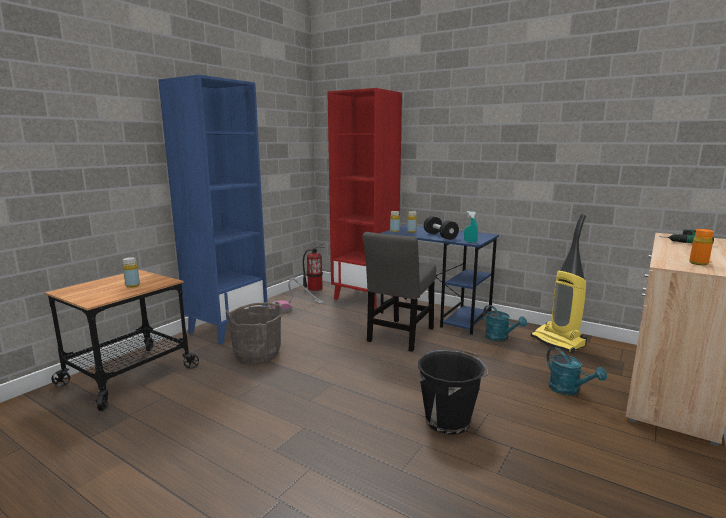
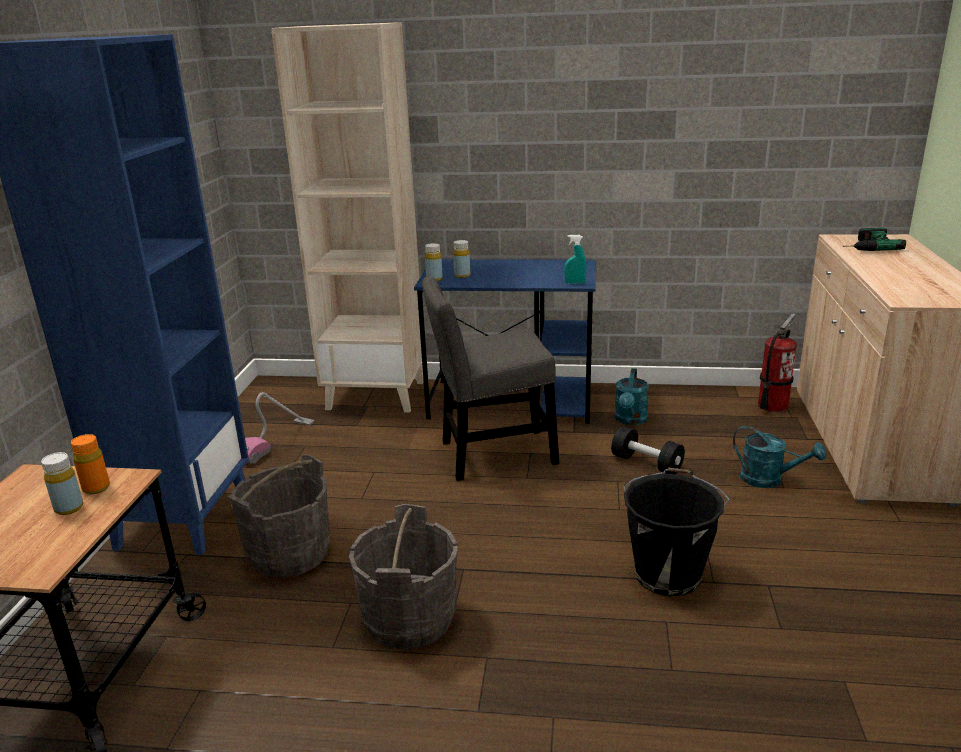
camera: 25 degrees left, 10 degrees up
fire extinguisher [303,243,325,291] -> fire extinguisher moved to [758,314,797,412]
red bookcase [328,88,402,309] -> beige bookcase [271,22,424,413]
grey chair [362,232,436,352] -> grey chair turned 75 degrees clockwise [422,276,559,481]
black dumbbell [424,216,459,240] -> black dumbbell moved to [611,426,685,474]
turquoise watering can [483,305,527,342] -> turquoise watering can turned 75 degrees clockwise [615,368,649,425]
vacuum cleaner [531,214,587,353] -> none
orange bottle [689,229,714,265] -> orange bottle moved to [71,434,110,495]
none -> grey bucket [349,504,458,650]

